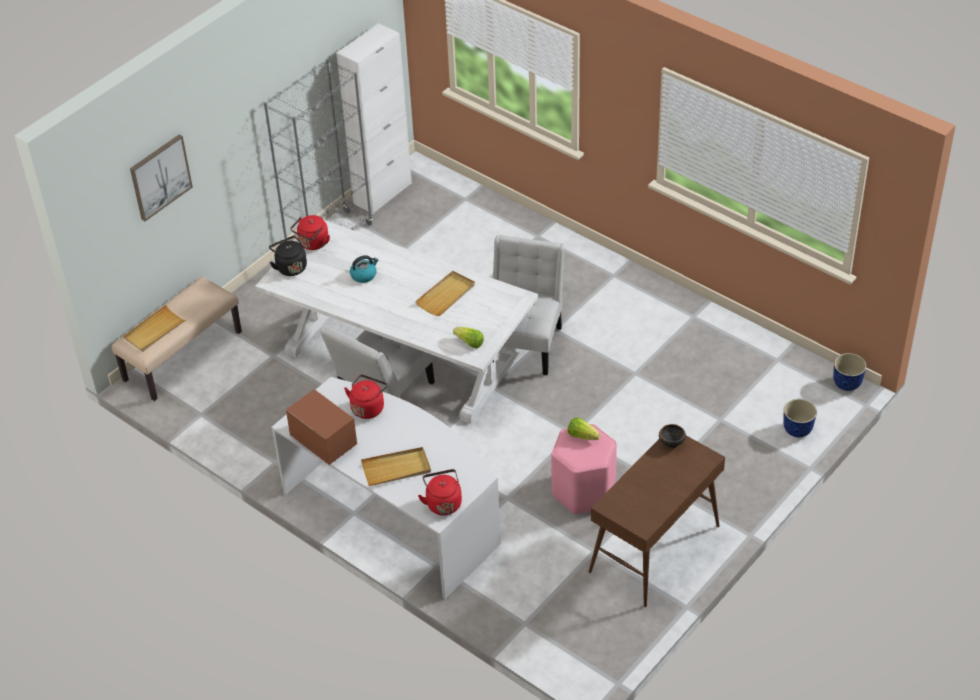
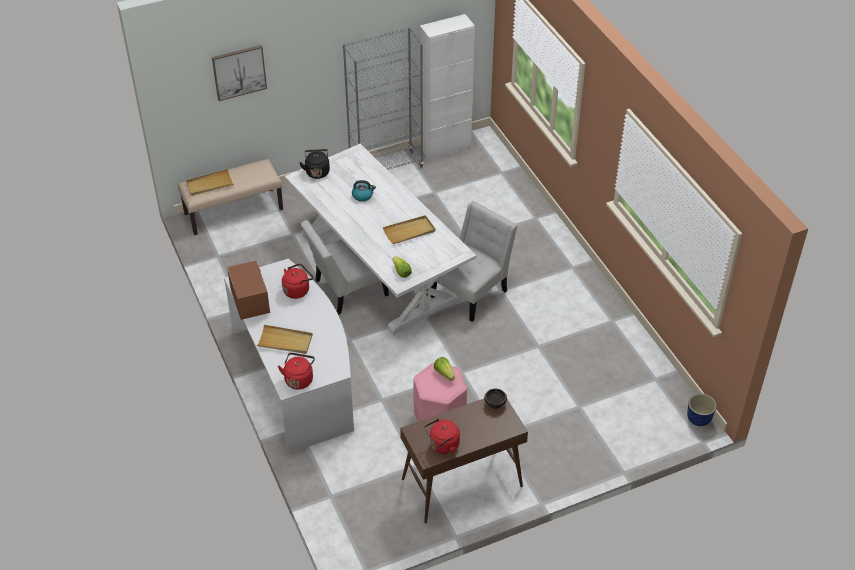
camera: 25 degrees right, 0 degrees up
red kettle [290,215,330,250] -> red kettle moved to [424,419,460,454]
planter [783,399,817,437] -> none

